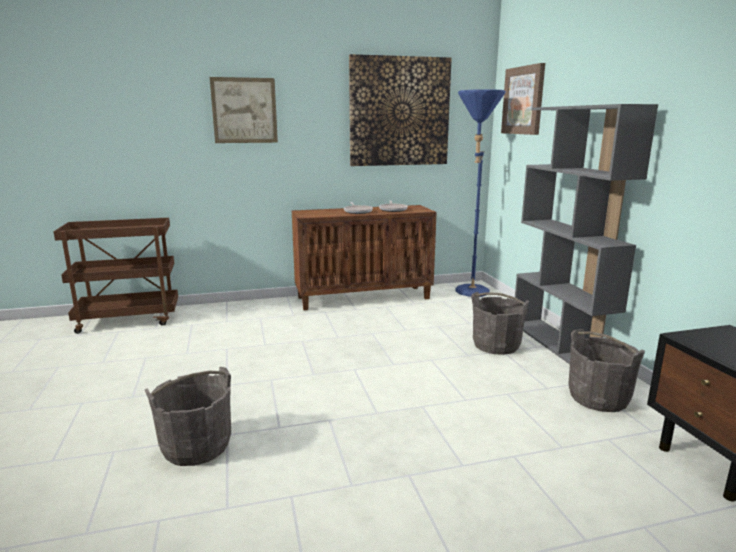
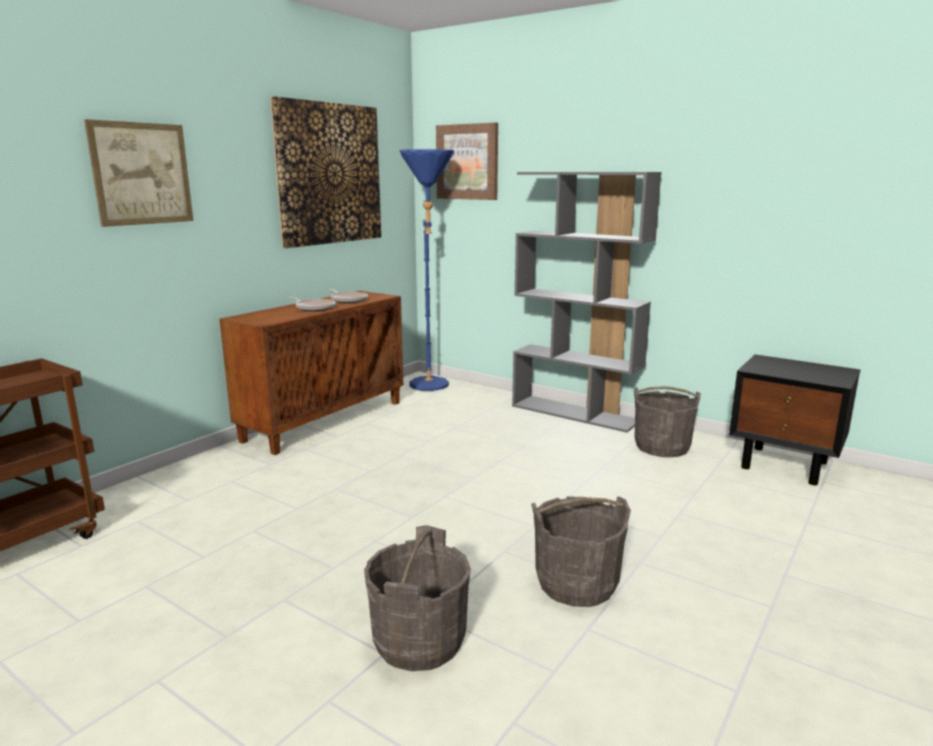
camera: 40 degrees left, 0 degrees up
grey bucket [471,292,529,355] -> grey bucket moved to [531,496,631,607]

